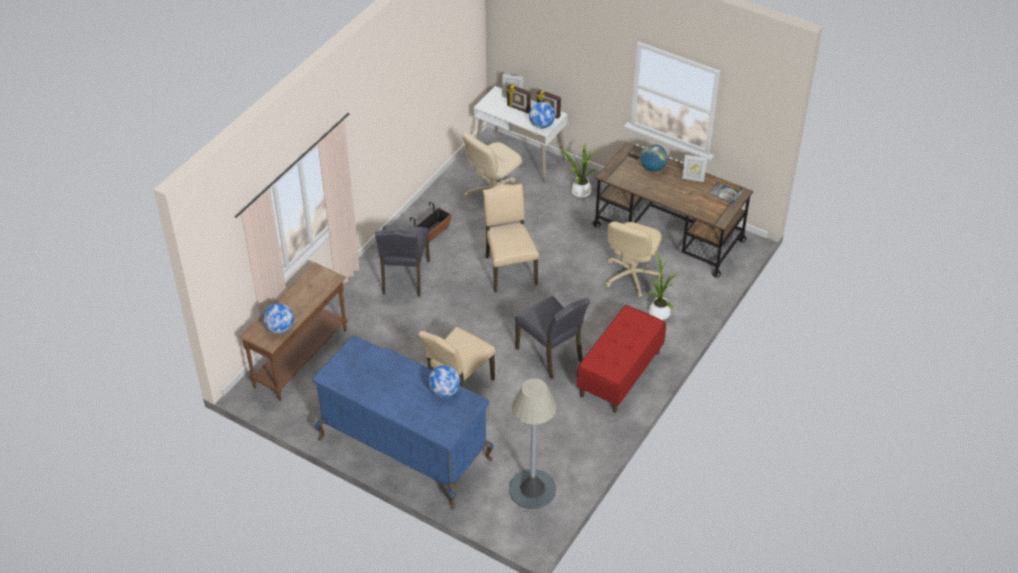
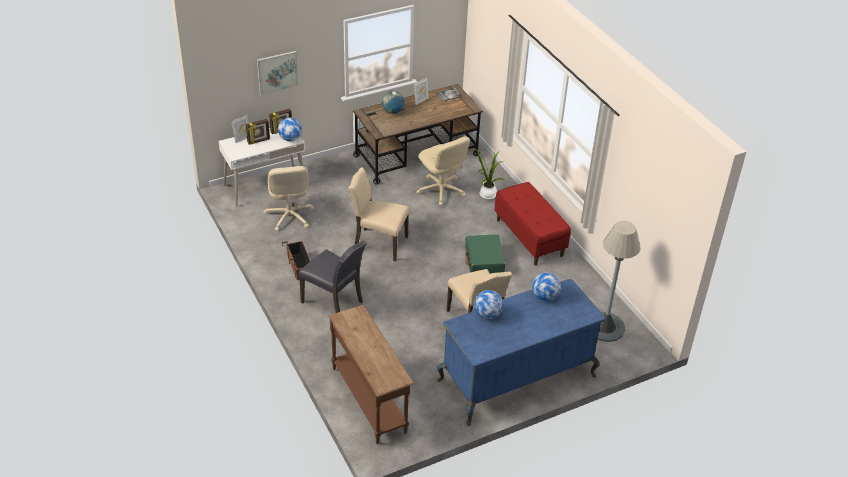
camera: 60 degrees left, 5 degrees down
globe [263,303,294,334] -> globe moved to [474,290,503,319]
grey chair [515,296,590,380] -> green suitcase [465,234,506,274]
potted plant [562,142,597,197] -> none
none -> picture [257,51,299,95]

